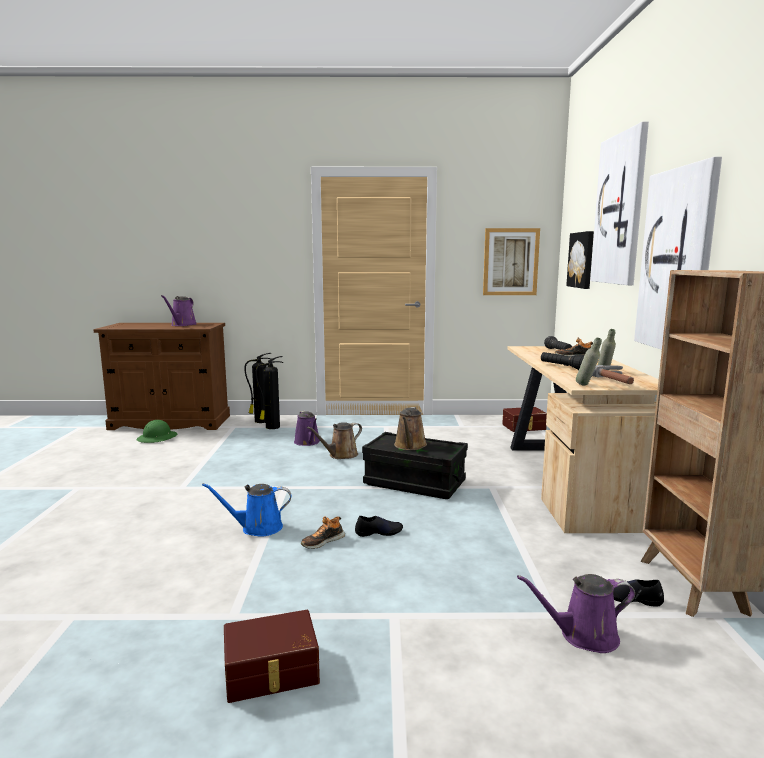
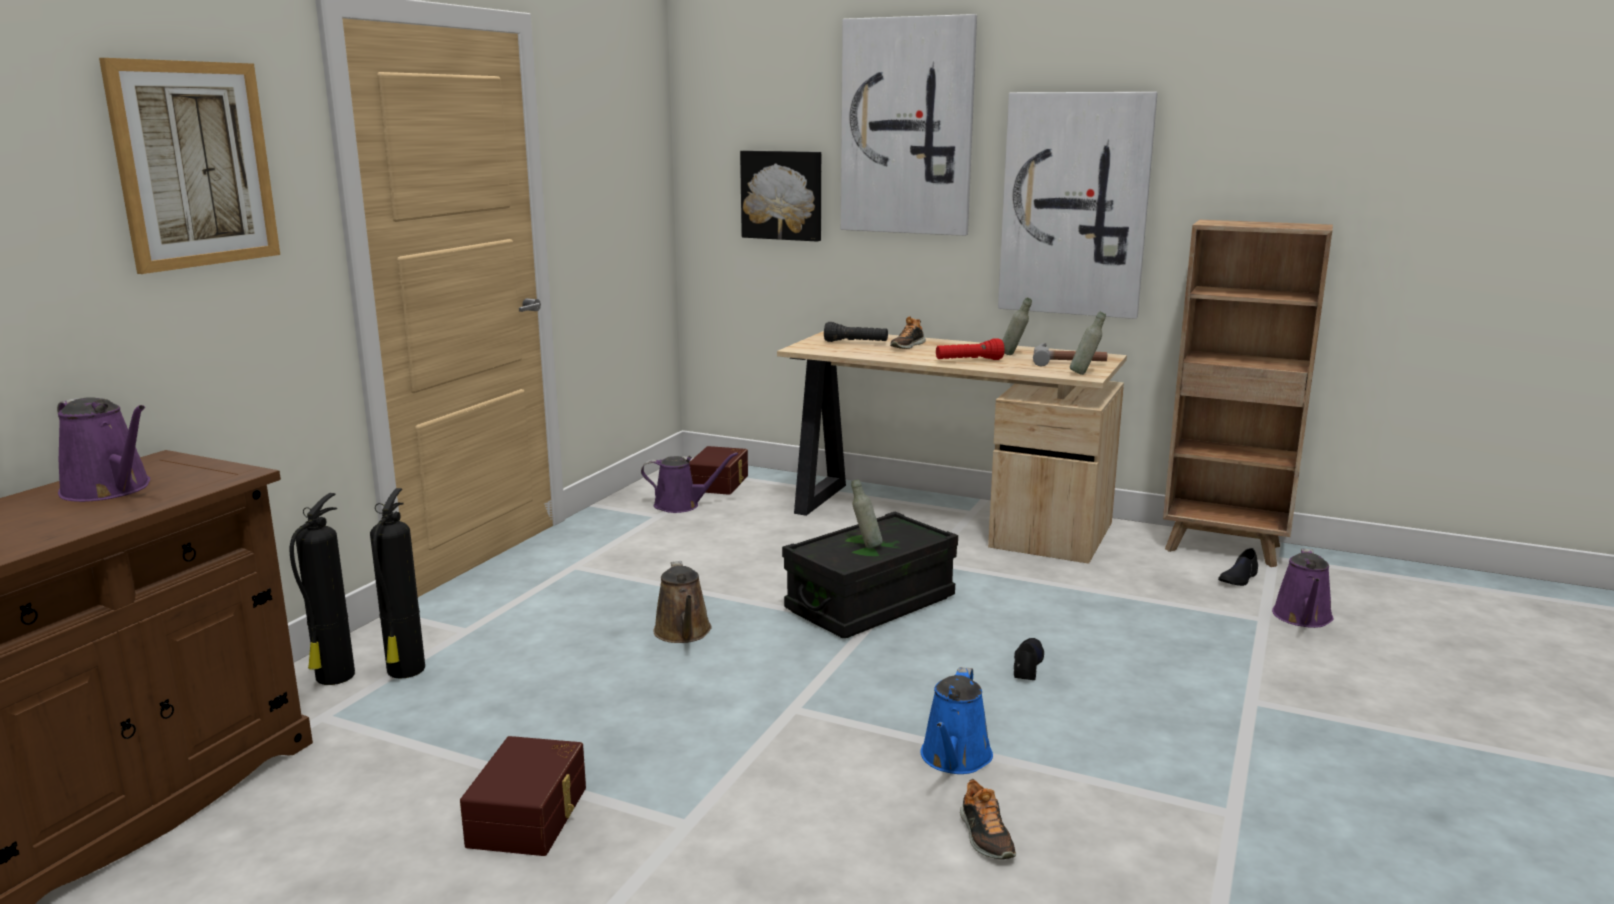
camera: 65 degrees left, 5 degrees up
green hard hat [137,420,177,443] -> none
brown storage box [224,610,320,703] -> brown storage box moved to [460,736,586,856]
purple watering can [294,411,320,446] -> purple watering can moved to [641,452,738,513]
shoe [301,516,345,549] -> shoe moved to [960,779,1016,859]
brown watering can [394,407,427,450] -> grey bottle [851,479,883,548]
picture [483,228,540,295] -> picture moved to [99,58,280,274]
black flashlight [541,352,585,370] -> red flashlight [936,338,1005,360]

